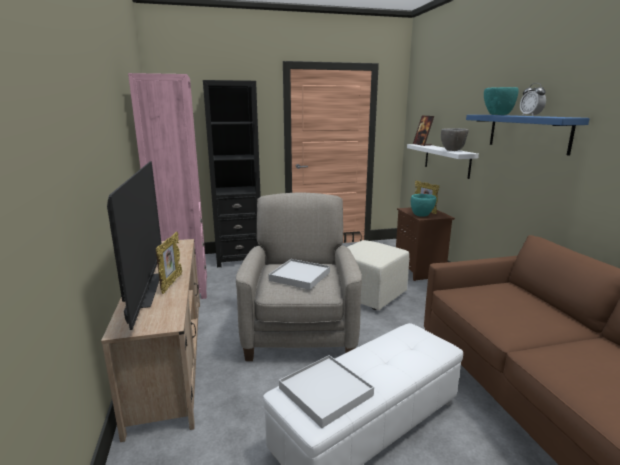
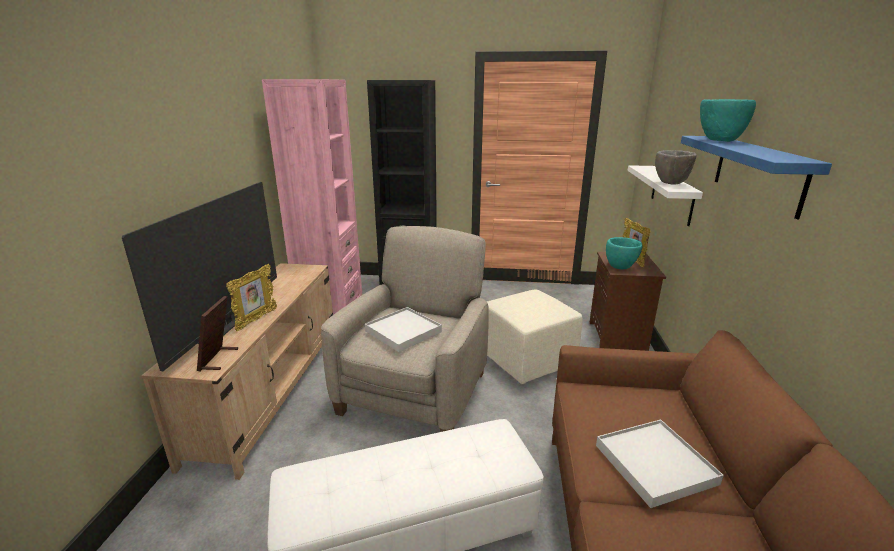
camera: 20 degrees right, 5 degrees up
white tray [279,355,374,428] -> white tray moved to [596,420,724,508]
picture frame [413,116,434,146] -> picture frame moved to [197,296,238,372]
alarm clock [520,83,546,116] -> none

